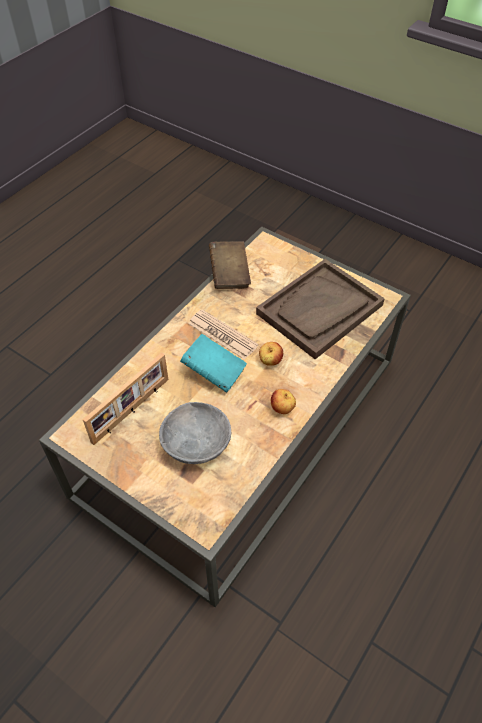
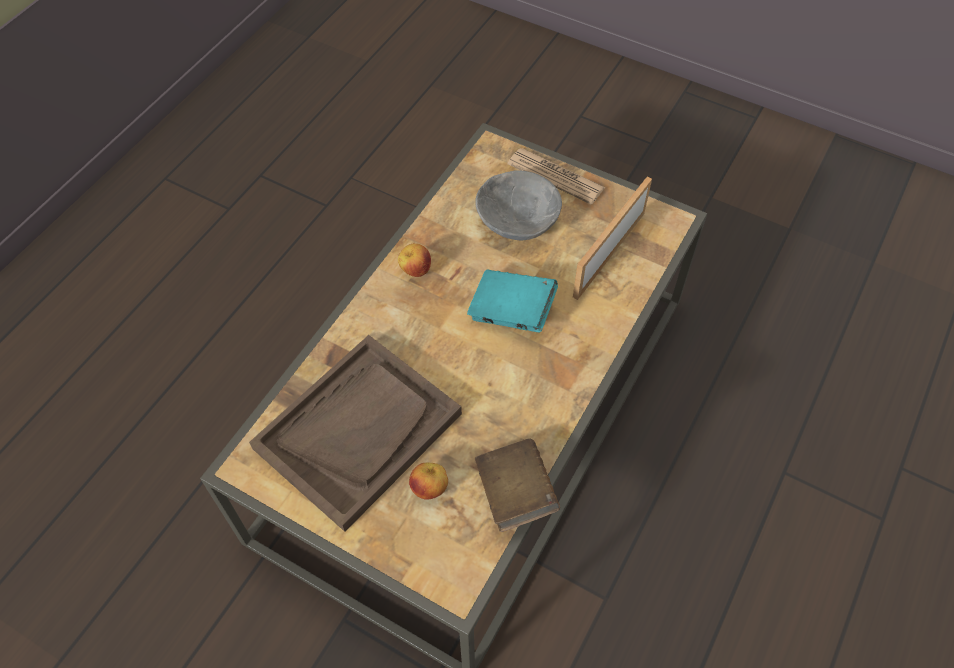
camera: 175 degrees right, 5 degrees up
newspaper [188,309,258,360] -> newspaper moved to [508,148,605,205]
apple [259,342,283,366] -> apple moved to [409,463,448,500]

